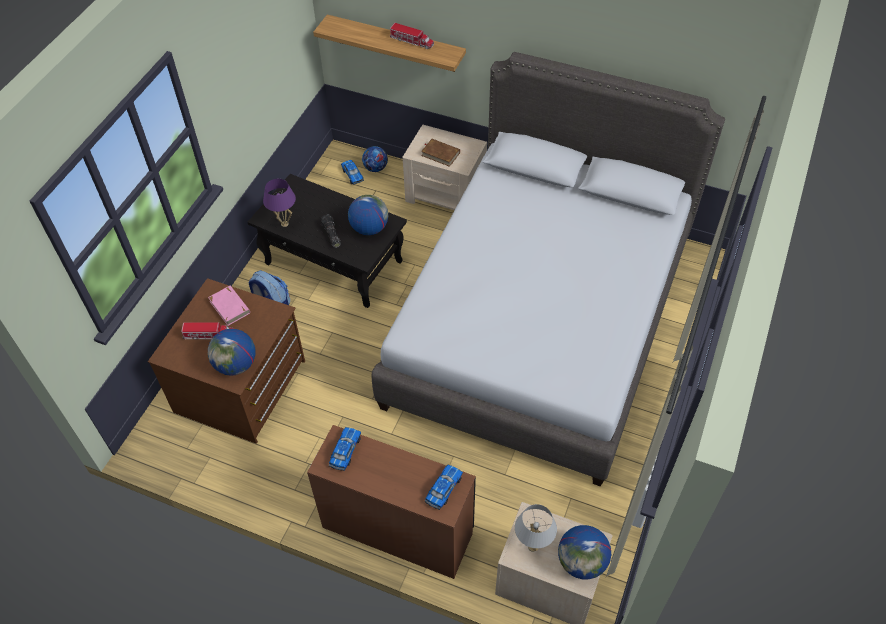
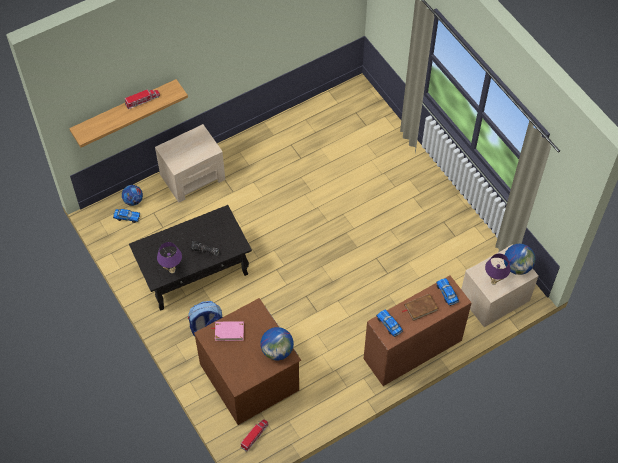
camera: 55 degrees left, 5 degrees up
toy truck [181,322,234,340] -> toy truck moved to [241,419,268,451]
globe [348,195,388,235] -> none
grey bed [372,52,725,486] -> none
brown book [421,139,460,167] -> brown book moved to [402,294,439,321]
white table lamp [515,504,557,552] -> purple table lamp [485,254,510,285]

